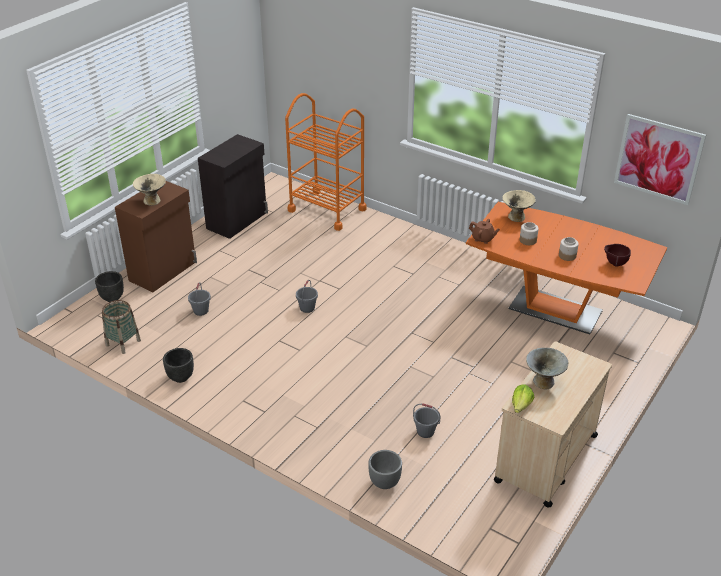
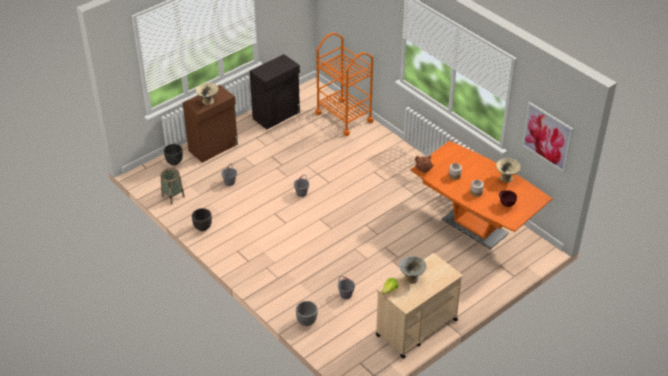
camera: 15 degrees right, 5 degrees up
beige bowl [502,190,536,222] -> beige bowl moved to [496,158,521,183]

